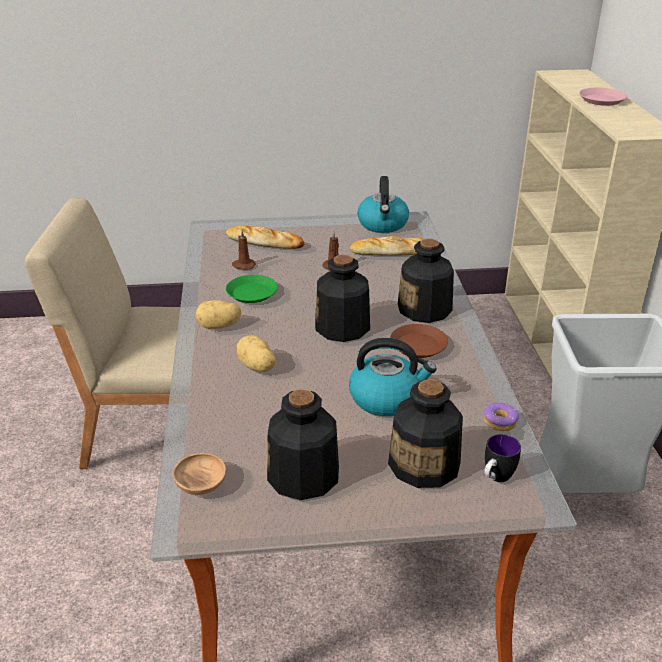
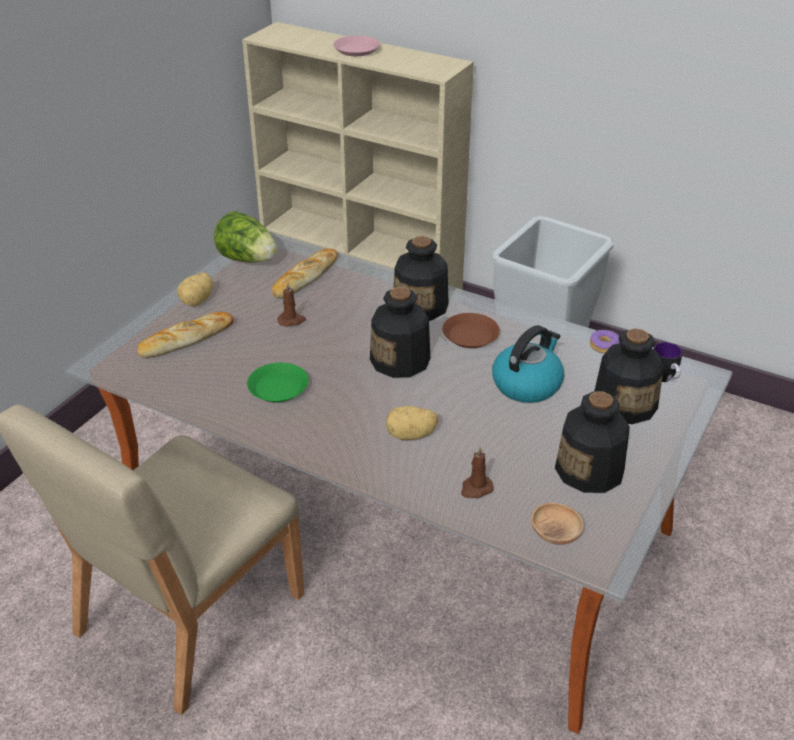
camera: 55 degrees left, 5 degrees up
potato [196,300,242,329] -> potato moved to [177,272,213,306]
brown candle [232,230,256,270] -> brown candle moved to [461,446,494,498]
kettle [357,176,409,233] -> lettuce [214,211,277,263]

